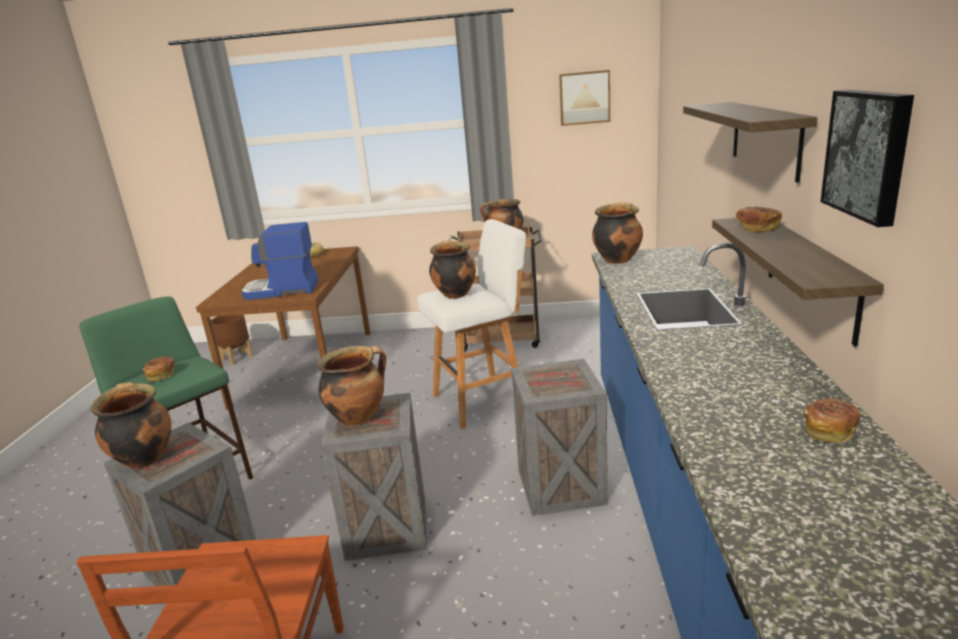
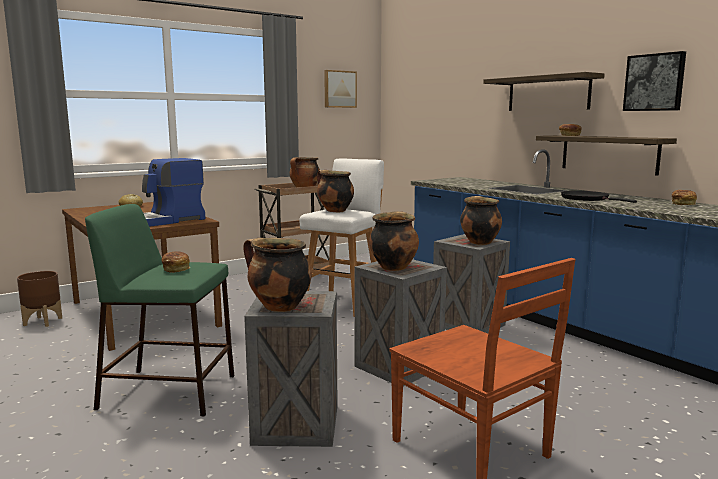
camera: 40 degrees left, 10 degrees down
cooking pot [592,202,643,264] -> cooking pot moved to [460,196,502,245]
none -> black frying pan [561,191,637,203]

